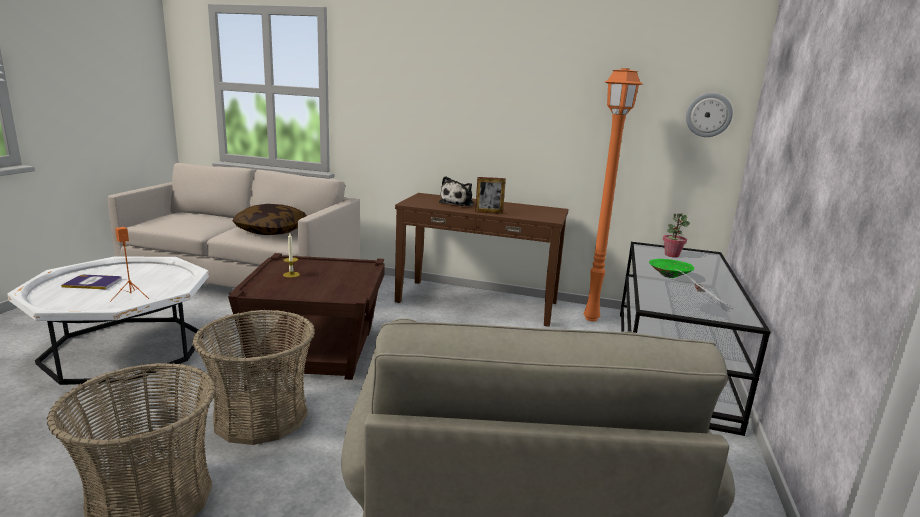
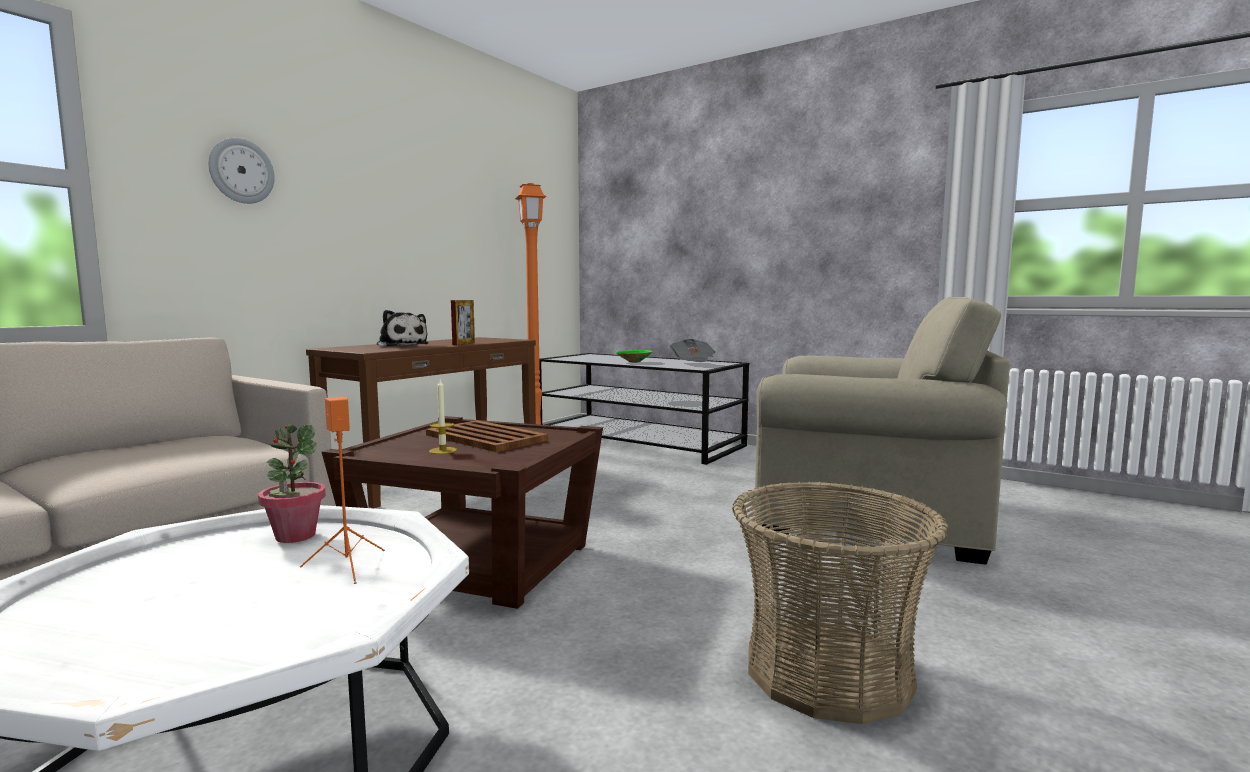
camera: 70 degrees left, 10 degrees down
book [61,275,122,289] -> none
basket [192,310,315,445] -> none
pillow [232,204,307,235] -> none
potted plant [663,213,690,257] -> potted plant moved to [258,424,326,543]
wall clock [686,93,733,137] -> wall clock moved to [208,138,275,204]
none -> brown tray [426,420,548,452]

